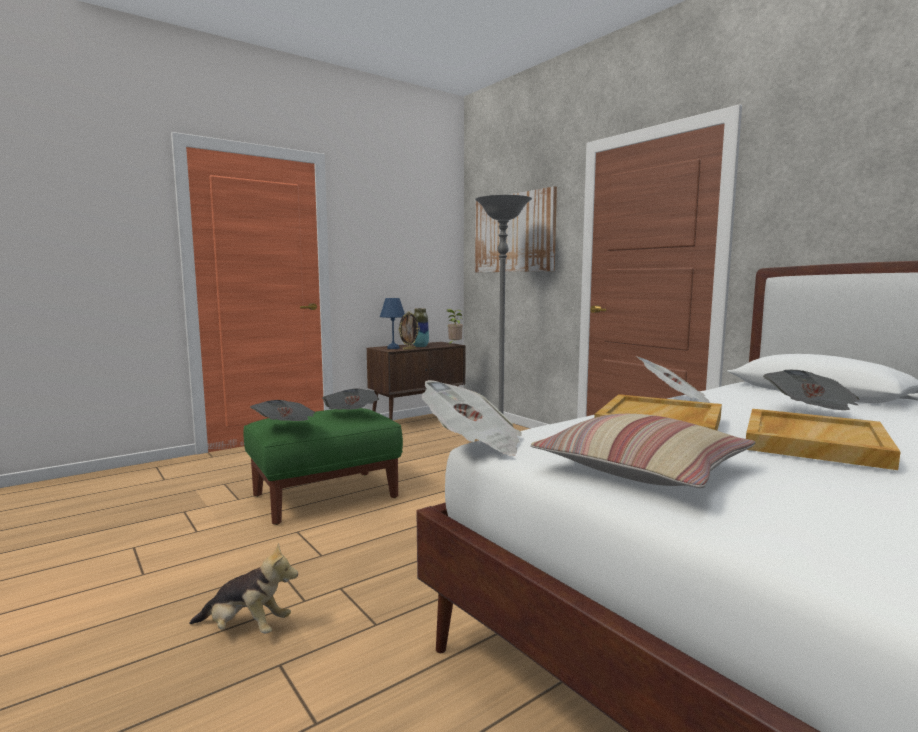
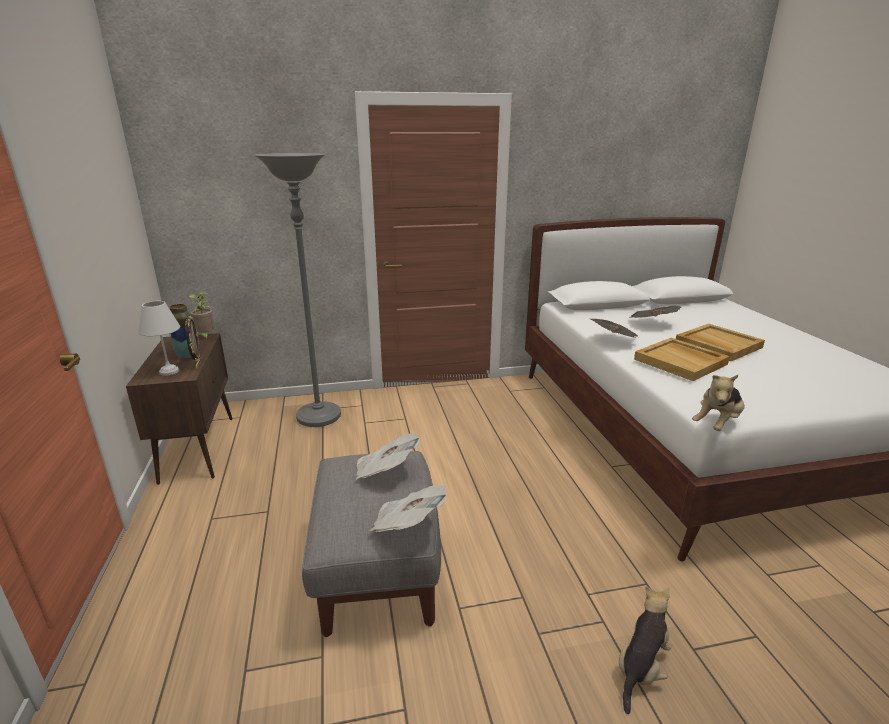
camera: 65 degrees left, 15 degrees up
green ottoman [243,408,403,525] -> grey ottoman [302,451,441,637]
blue table lamp [380,298,405,349] -> white table lamp [138,301,180,376]
newspaper [421,380,522,456] -> plush toy [692,375,745,431]
picture [475,186,557,272] -> none
pillow [530,414,756,488] -> none

